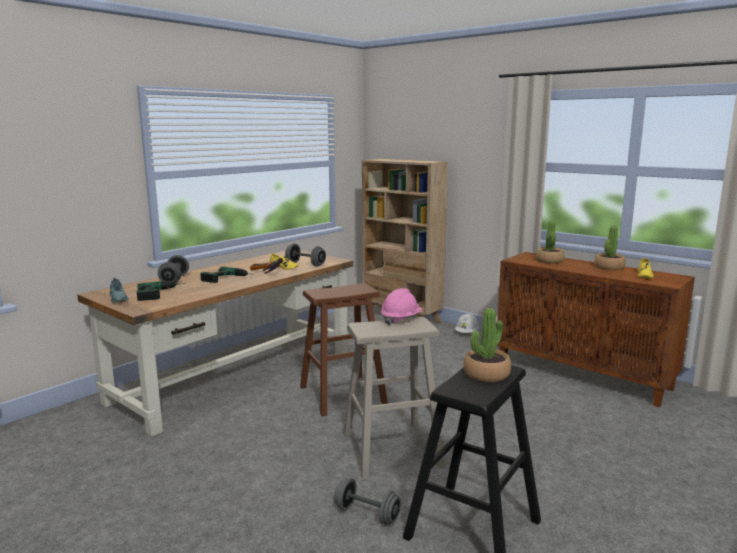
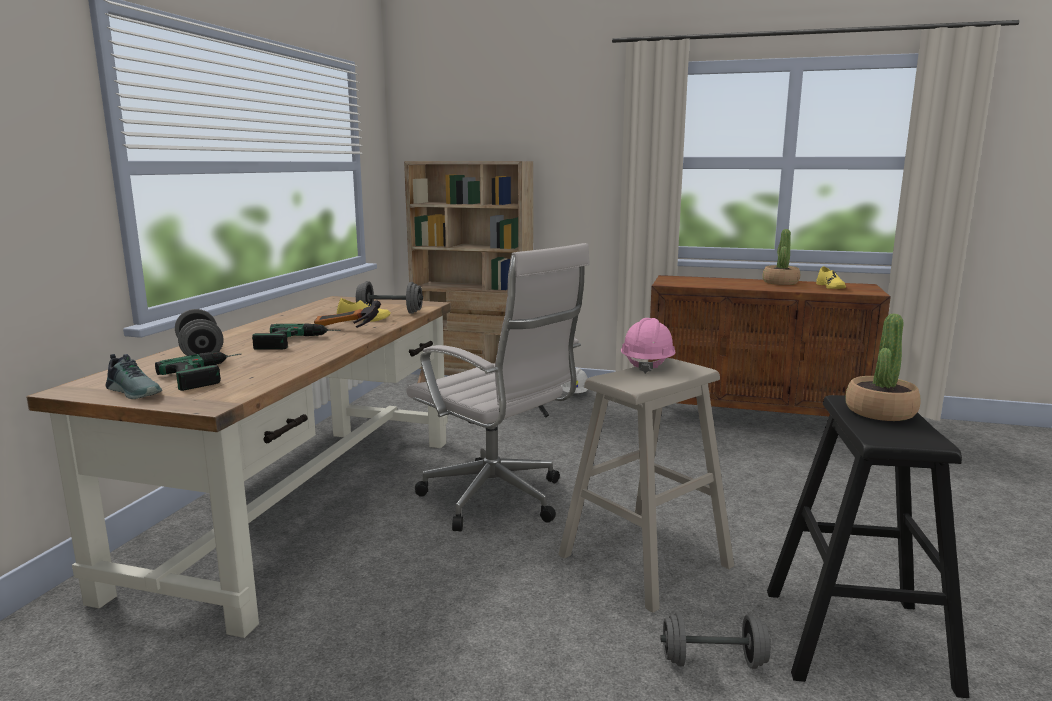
camera: 25 degrees left, 0 degrees up
brown stool [300,283,388,417] -> white office chair [406,243,590,532]
potted plant [536,220,564,263] -> none

